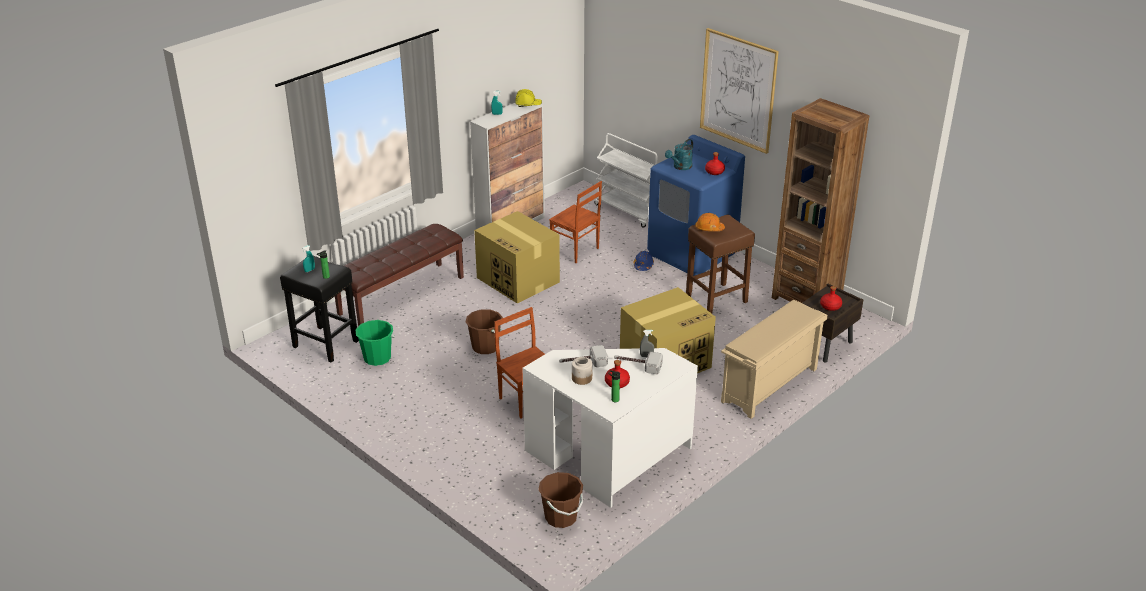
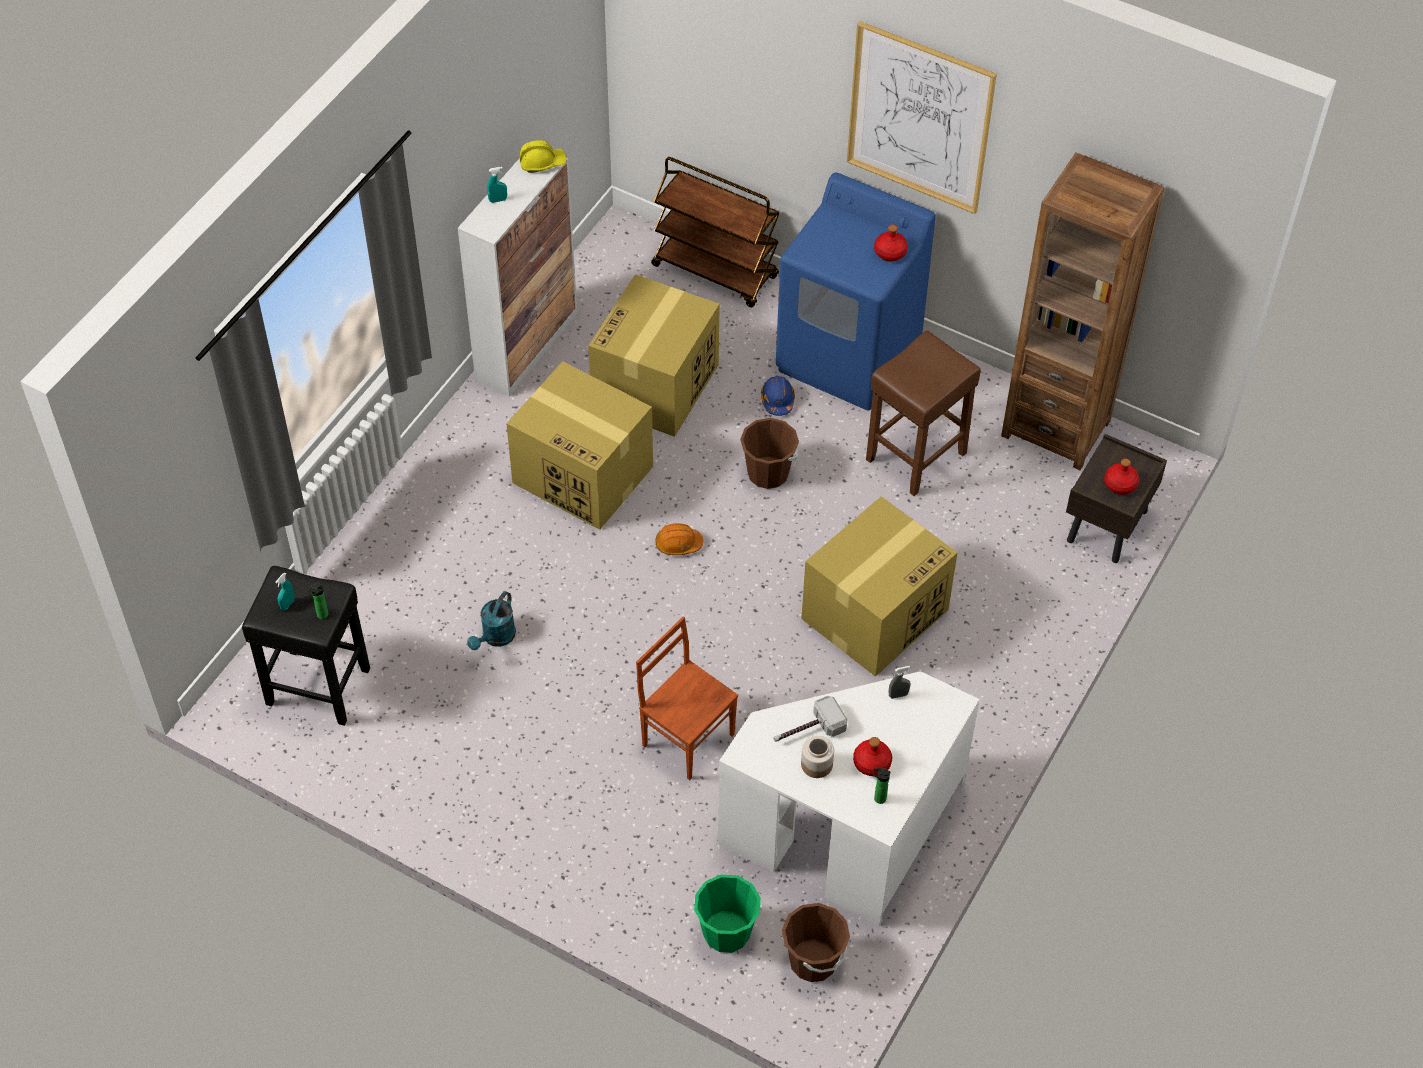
camera: 15 degrees left, 20 degrees up
brown bench [335,224,464,326] -> none
green bucket [355,320,395,366] -> green bucket moved to [693,875,762,953]
brown bucket [466,309,503,354] -> brown bucket moved to [740,418,799,489]
brown chair [549,181,602,263] -> cardboard box [588,274,720,437]
white cart [594,133,657,228] -> brown cart [651,157,780,308]
hammer [614,352,663,374] -> none
turquoise watering can [665,139,693,170] -> turquoise watering can moved to [467,591,516,650]
orange hard hat [695,213,725,231] -> orange hard hat moved to [655,523,703,555]
beige shoe rack [721,300,827,419] -> none

